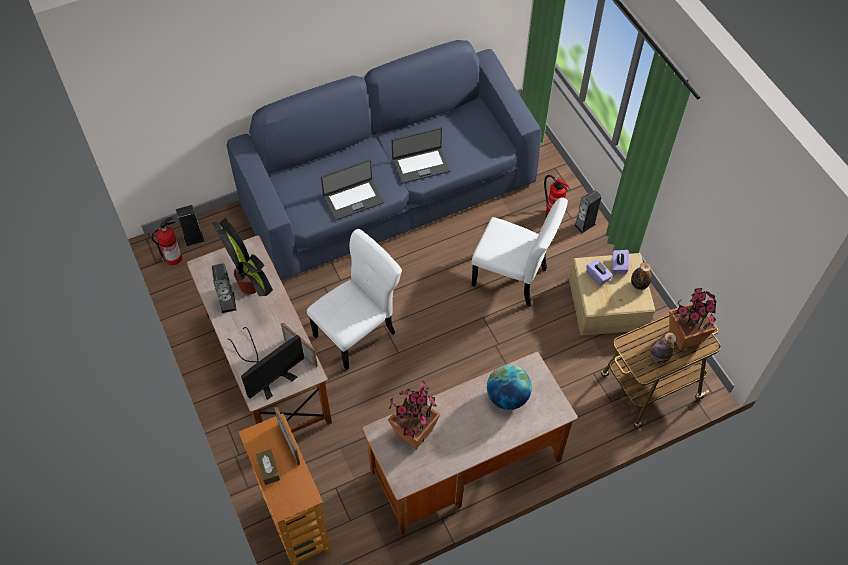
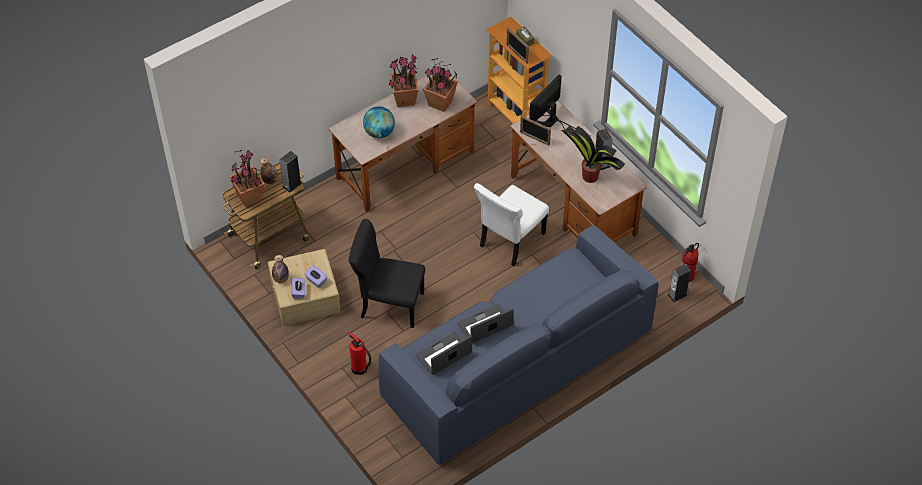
camera: 170 degrees right, 5 degrees down
laptop [321,159,384,220] -> laptop moved to [416,332,472,375]
white chair [472,197,568,307] -> black chair [349,219,425,328]
speaker [574,190,602,233] -> speaker moved to [279,151,302,193]
none -> potted plant [389,54,419,107]

